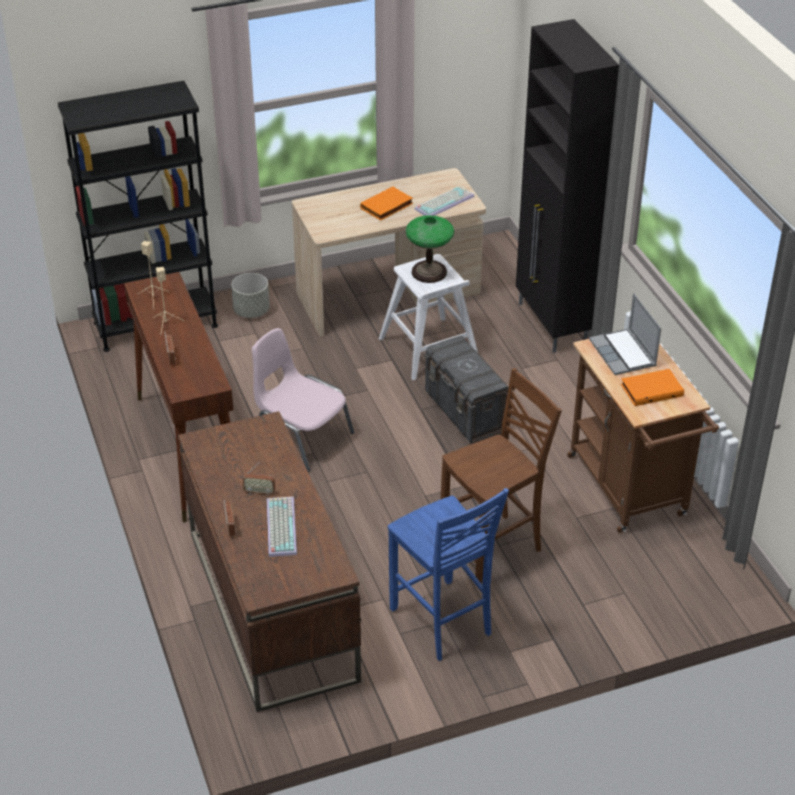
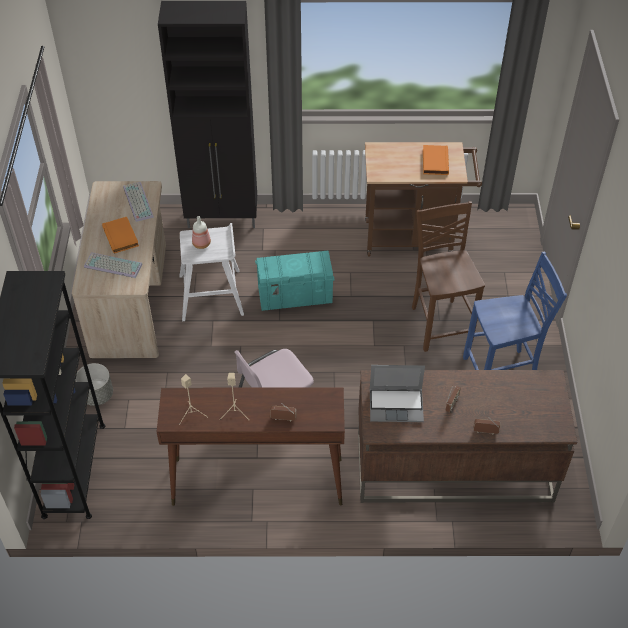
camera: 70 degrees left, 10 degrees up
keyboard [267,497,297,557] -> keyboard moved to [84,252,142,278]
table lamp [406,215,454,283] -> bottle [192,216,211,249]
grey storage box [424,335,508,444] -> turquoise storage box [255,251,335,311]
laptop [589,293,661,375] -> laptop moved to [370,365,425,422]

